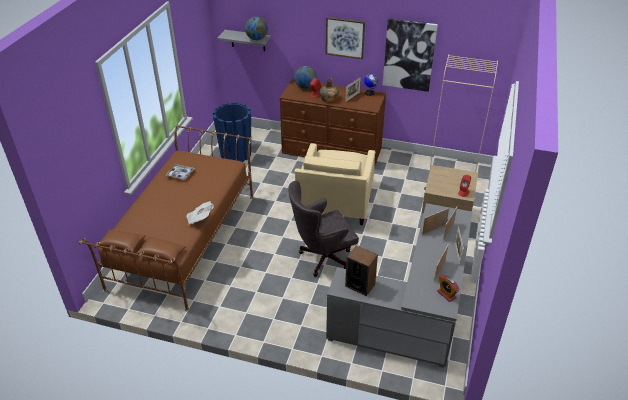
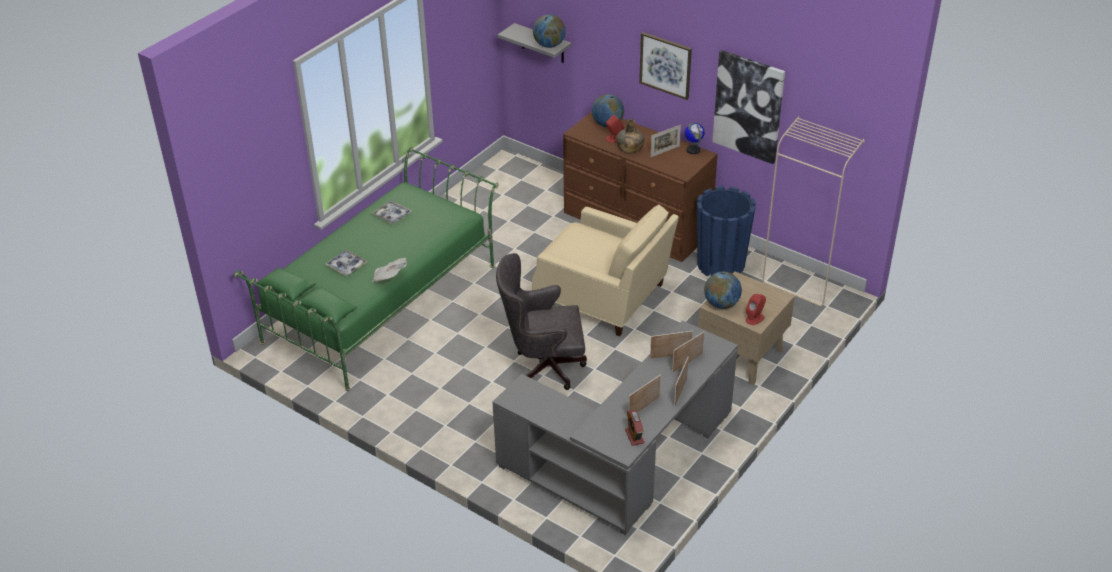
camera: 20 degrees right, 0 degrees up
brown bed [79,124,254,312] -> green bed [234,147,499,391]
blue planter [213,102,251,162] -> blue planter moved to [697,186,756,276]
beige armchair [295,143,376,225] -> beige armchair turned 90 degrees counterclockwise [532,204,679,337]
speaker [345,246,378,296] -> none
none -> tray [326,250,367,276]
none -> globe [704,272,742,309]

